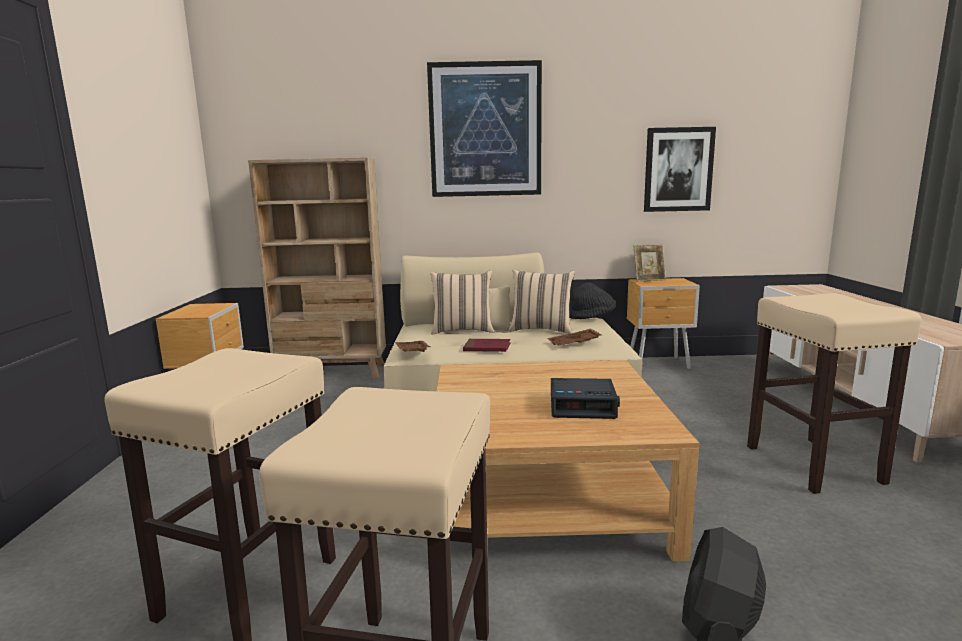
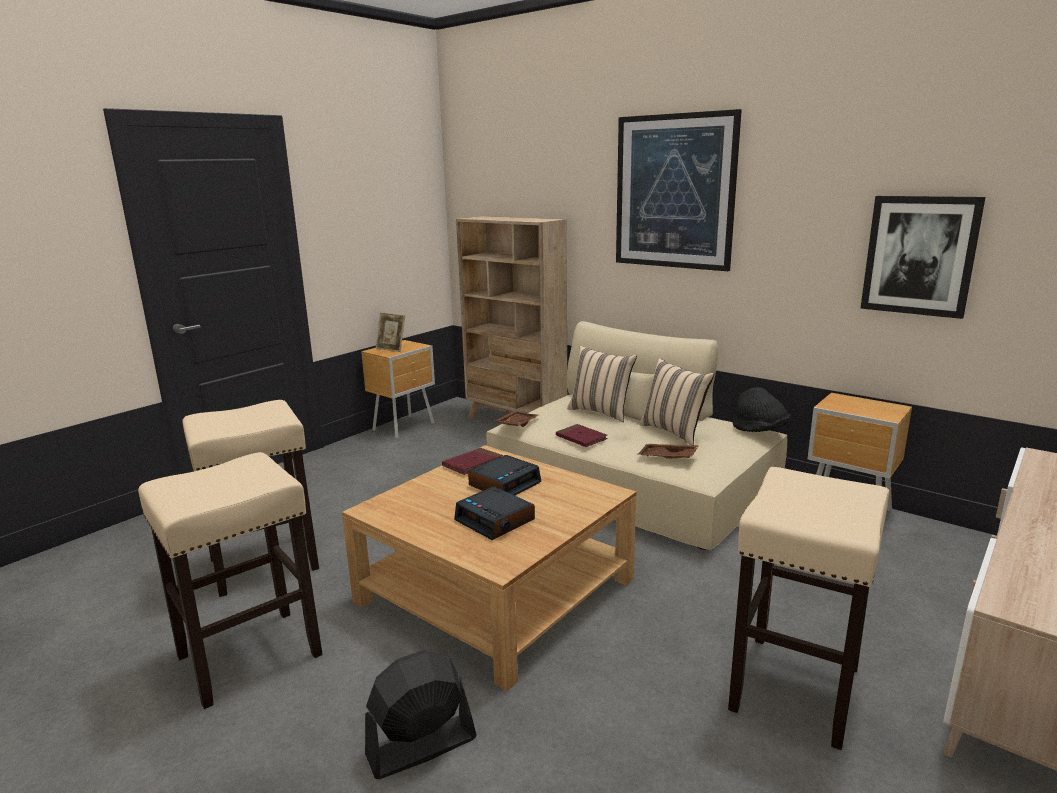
camera: 40 degrees right, 5 degrees up
picture frame [634,244,666,282] -> picture frame moved to [376,312,405,352]
none -> red book [442,448,503,475]
none -> alarm clock [468,455,541,495]

